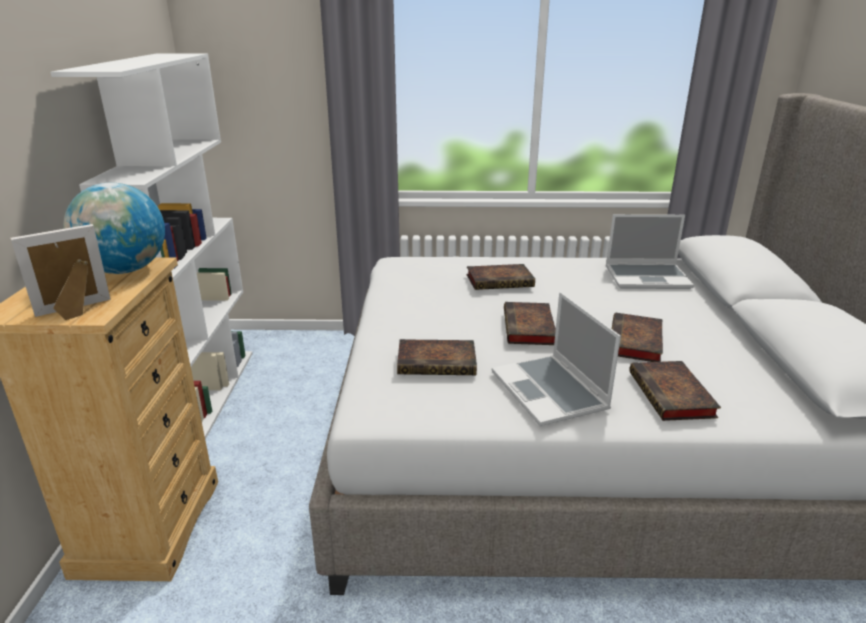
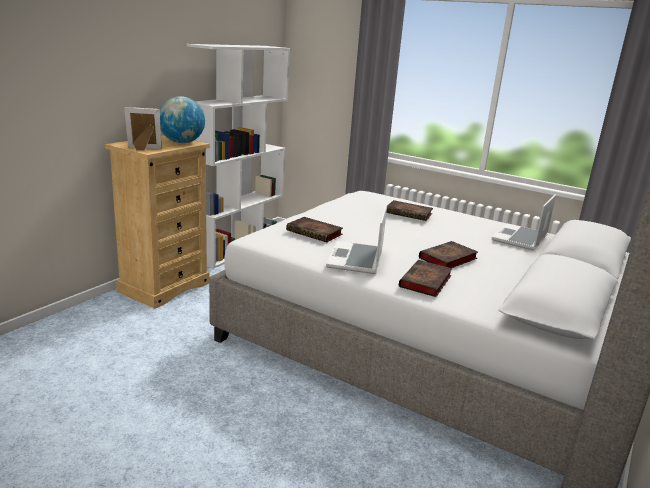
camera: 30 degrees right, 5 degrees down
book [504,302,556,345] -> none
laptop [606,214,694,289] -> laptop turned 90 degrees clockwise [492,194,556,251]

